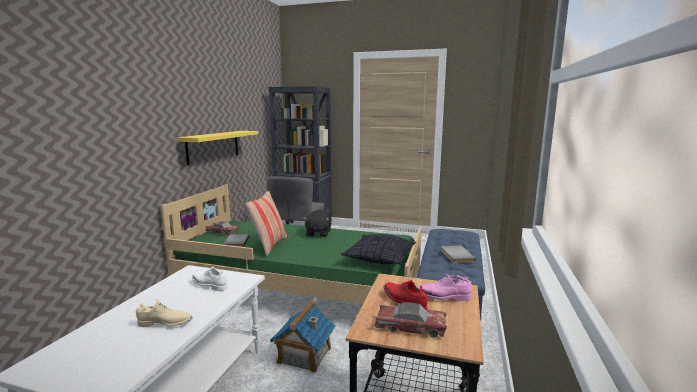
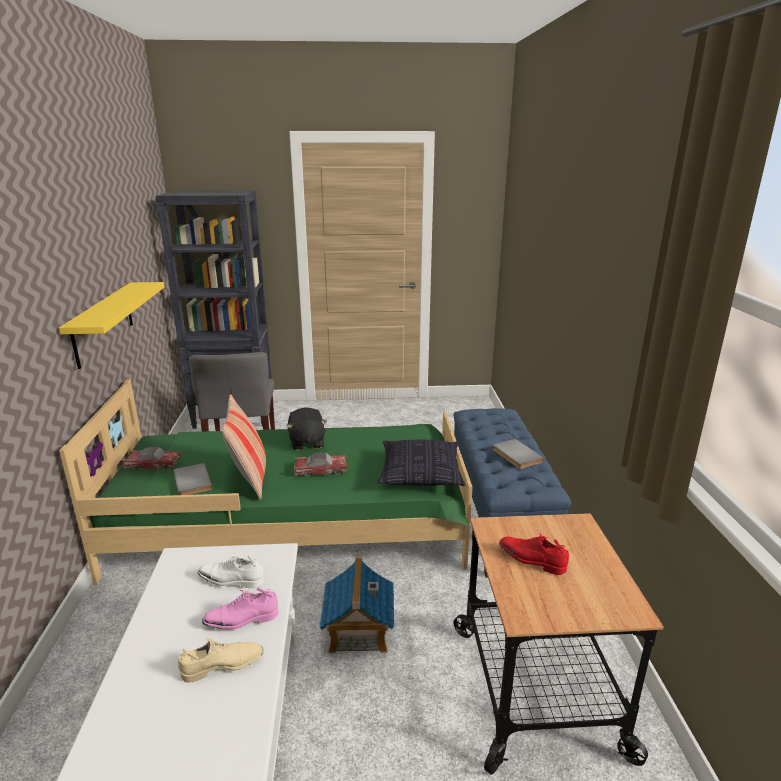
camera: 20 degrees left, 10 degrees up
toy car [375,302,447,338] -> toy car moved to [294,452,347,477]
pink shoe [417,274,472,301] -> pink shoe moved to [202,587,278,630]

